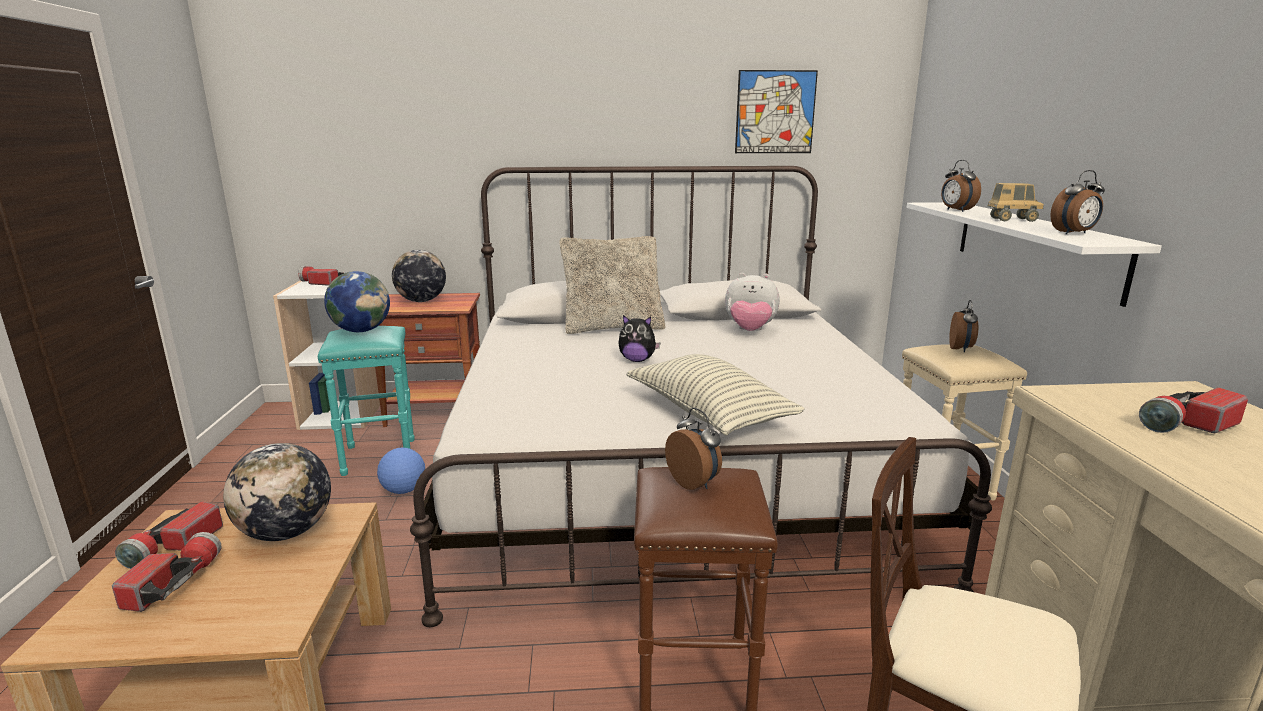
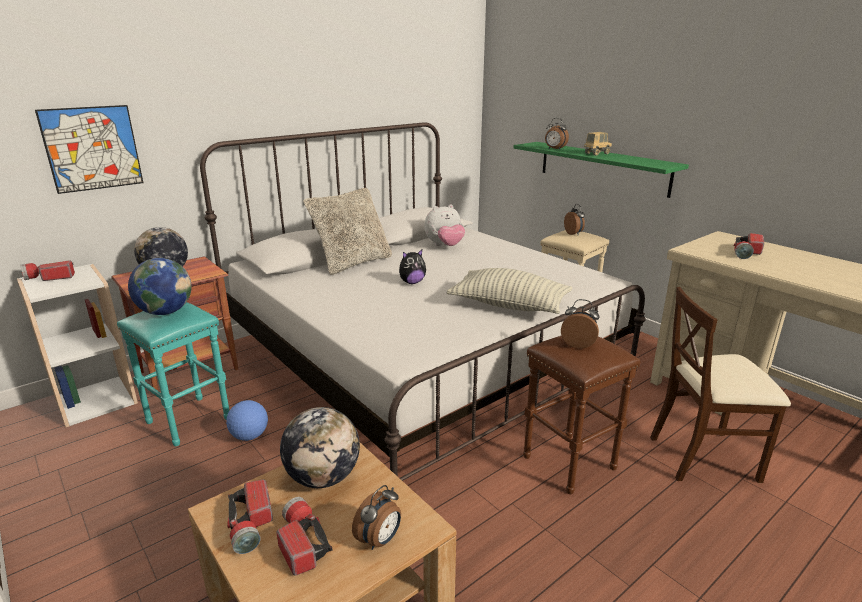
camera: 35 degrees left, 5 degrees up
picture [735,70,818,153] -> picture moved to [35,105,143,194]
white shelf [906,202,1162,307] -> green shelf [513,142,689,198]
alarm clock [1050,170,1105,234] -> alarm clock moved to [352,485,401,550]

